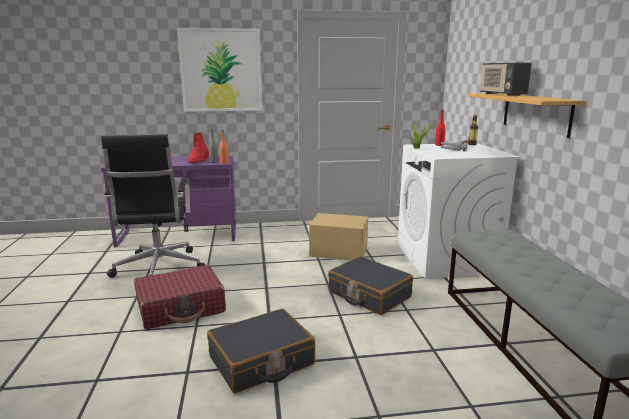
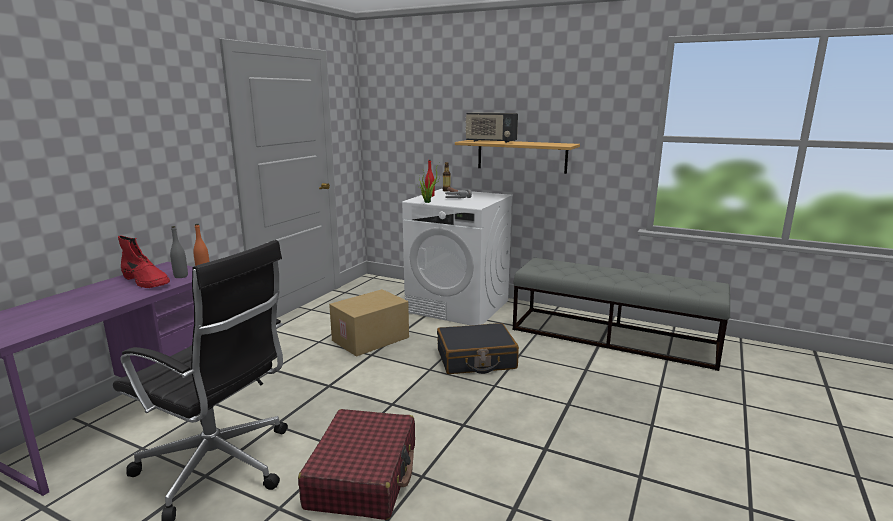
camera: 55 degrees left, 0 degrees up
picture [177,28,263,112] -> none
black suitcase [207,309,315,393] -> none

